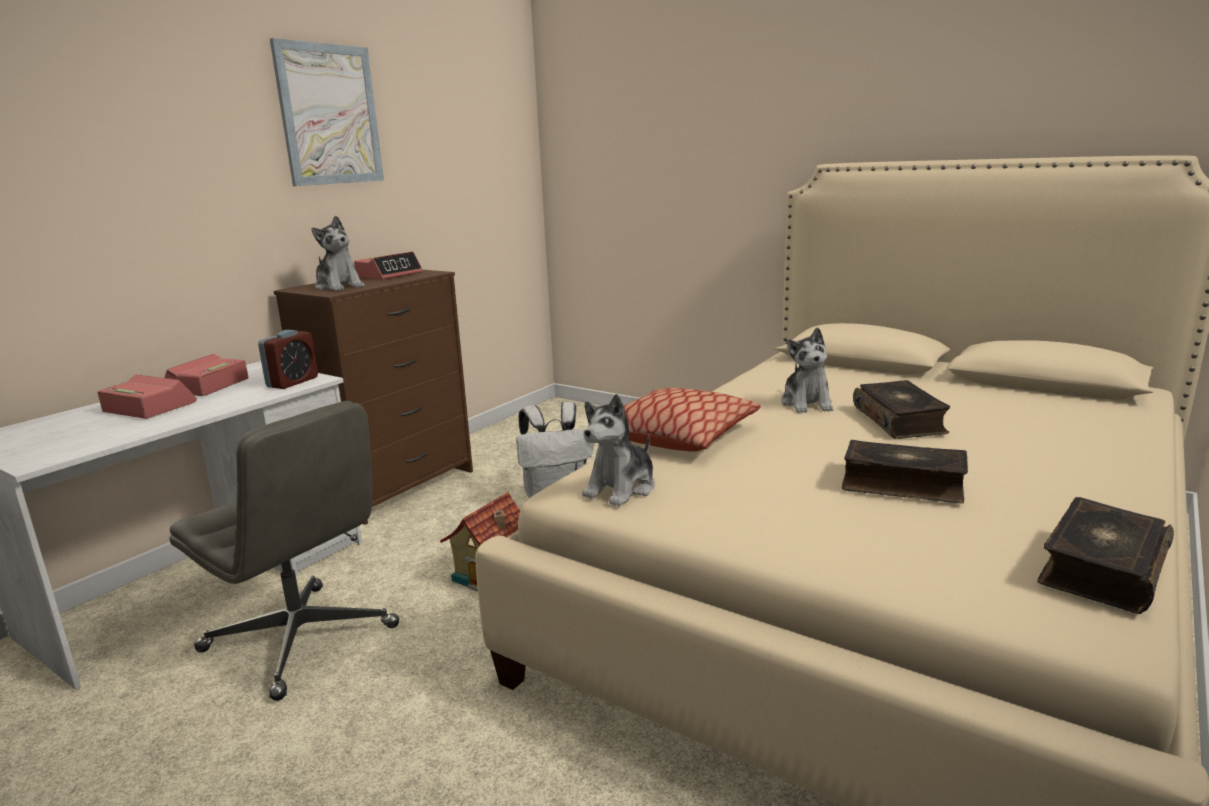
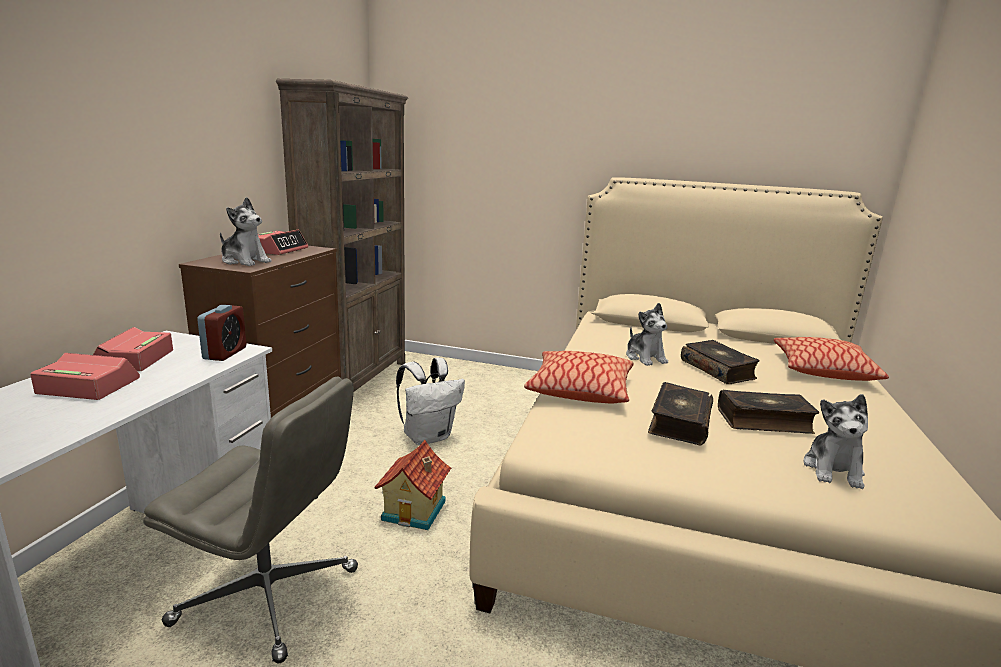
camera: 20 degrees left, 0 degrees up
picture [270,38,384,186] -> none
plush toy [582,394,655,506] -> plush toy moved to [803,394,868,489]
book [1037,497,1174,614] -> book moved to [648,382,713,445]
none -> brown bookcase [276,79,408,391]
none -> pillow [774,337,889,381]

